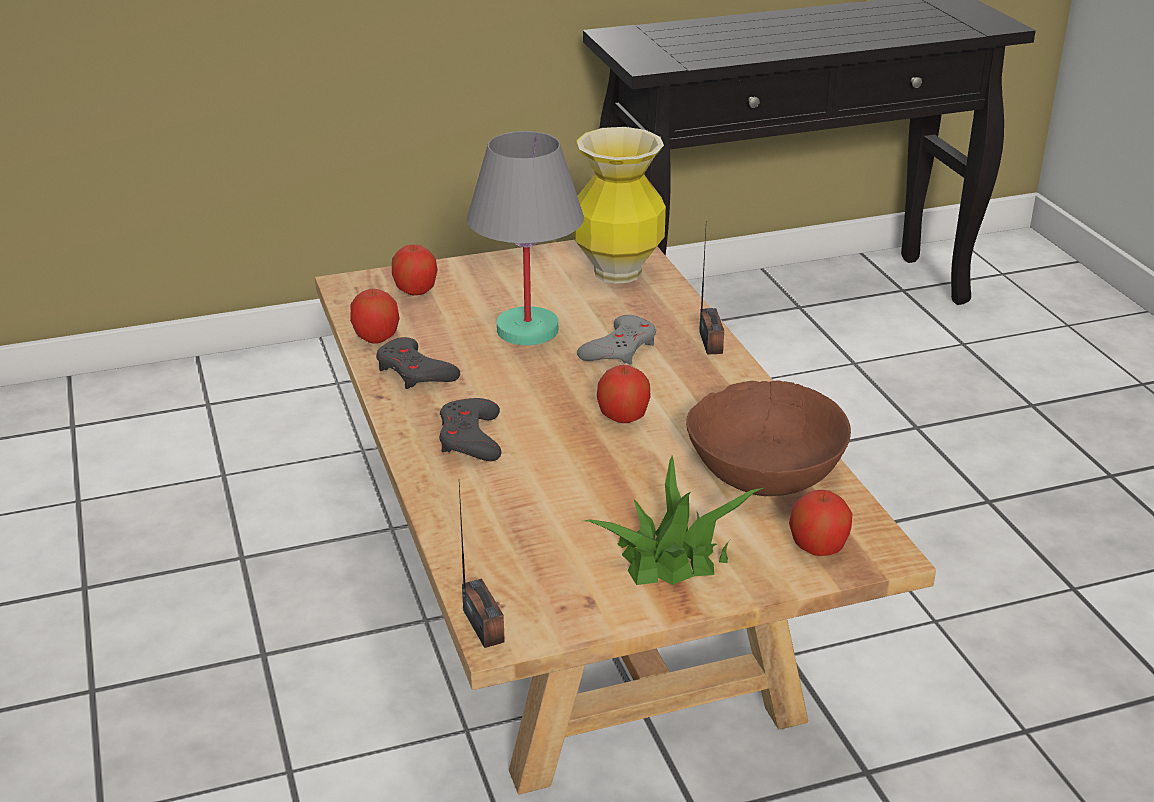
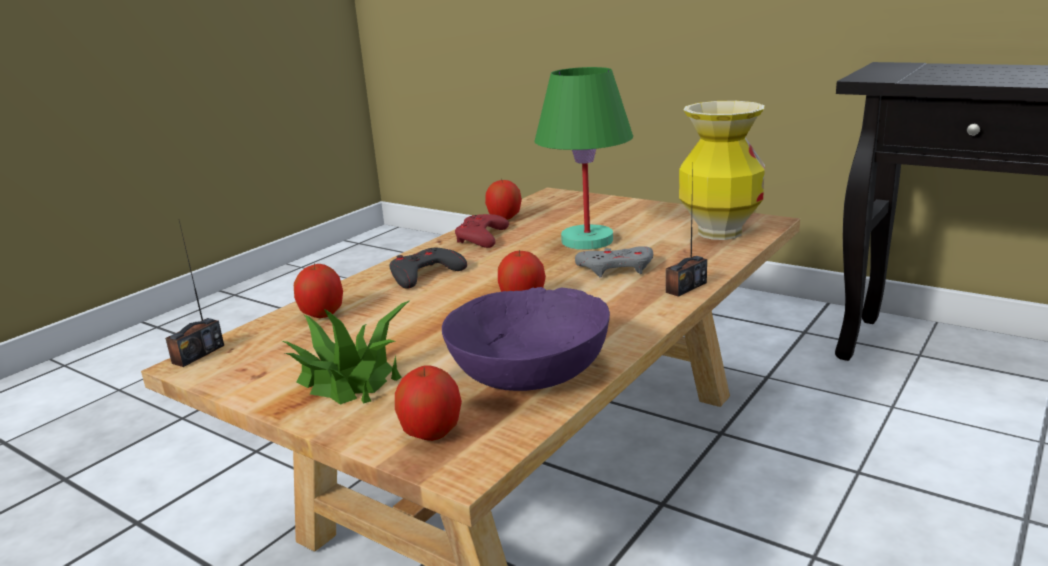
camera: 55 degrees right, 10 degrees down
grey game controller [376,337,460,389] -> red game controller [455,214,509,248]
apple [392,244,438,295] -> apple moved to [294,264,343,318]
grey table lamp [467,131,584,345] -> green table lamp [534,67,633,250]
brown bowl [686,381,851,496] -> purple bowl [442,287,610,391]

